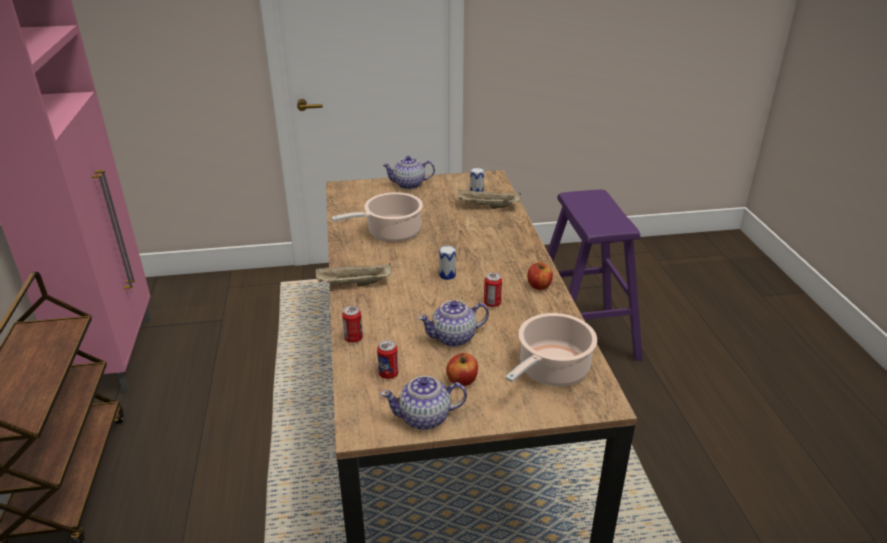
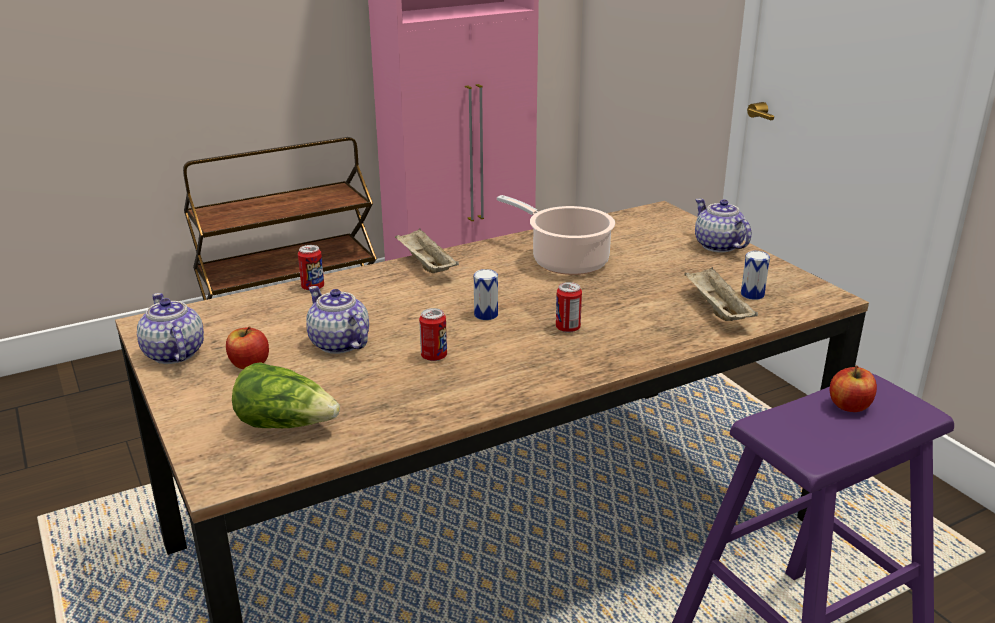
camera: 70 degrees right, 5 degrees down
can [377,340,399,379] -> can moved to [556,282,582,333]
cooking pot [505,313,597,386] -> lettuce [232,362,340,428]
apple [527,262,553,290] -> apple moved to [830,366,877,412]

